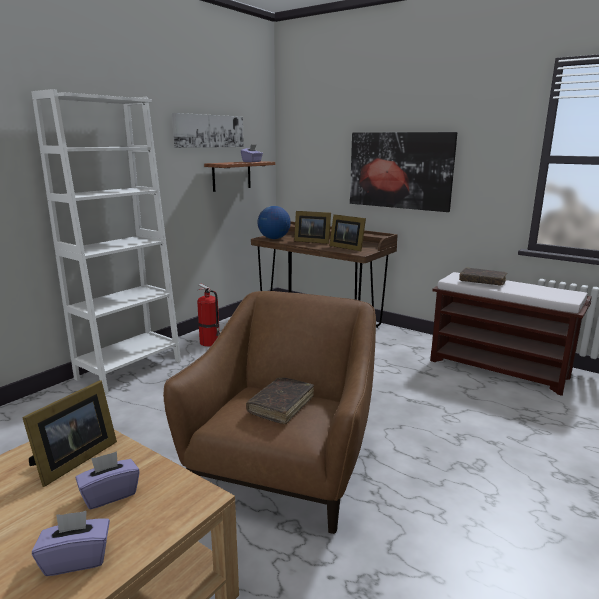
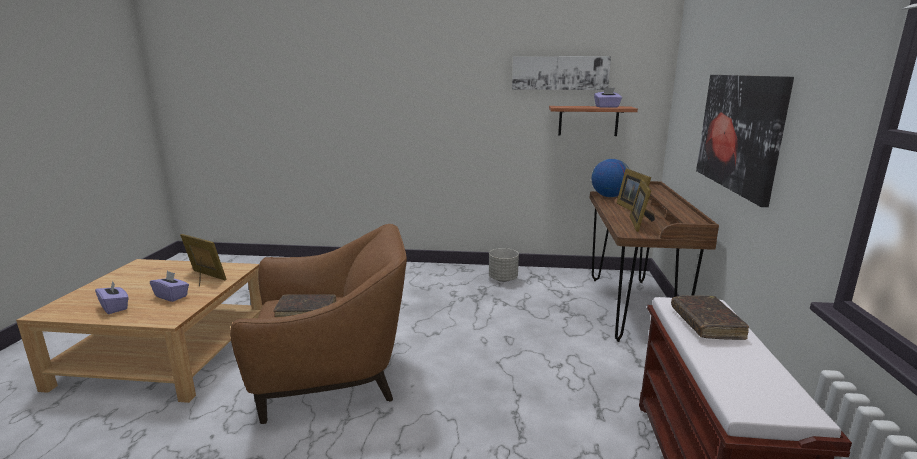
camera: 60 degrees right, 0 degrees up
picture frame [22,380,117,487] -> picture frame turned 150 degrees counterclockwise [180,234,226,286]
white bookcase [31,89,181,395] -> none
fire extinguisher [197,284,220,347] -> grey planter [489,248,519,282]

